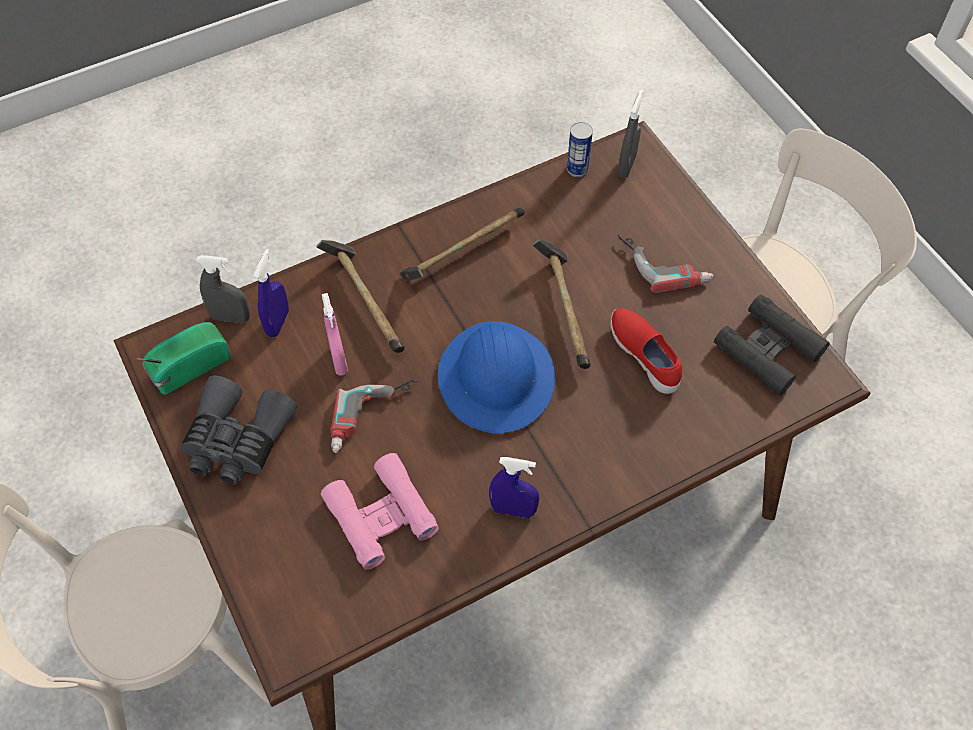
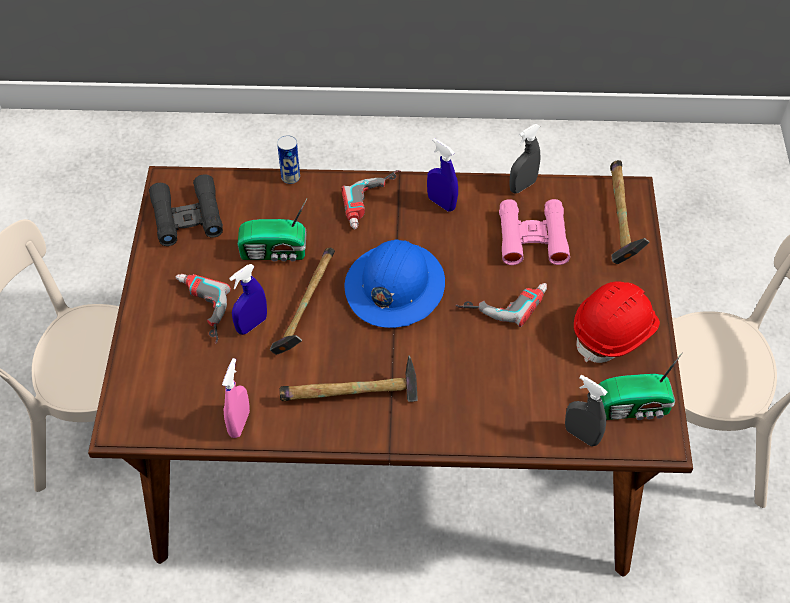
camera: 150 degrees left, 5 degrees down
grey binoculars [181,375,297,485] -> red hard hat [574,281,660,363]
blue spray bottle [253,249,289,337] -> blue spray bottle moved to [229,264,267,335]
hammer [316,240,405,353] -> hammer moved to [610,160,650,264]
pink spray bottle [322,293,348,376] -> pink spray bottle moved to [222,358,250,438]
can [567,122,593,177] -> can moved to [277,135,300,184]
red shoe [611,308,682,394] -> radio [238,199,307,262]
grey spray bottle [618,89,644,178] -> grey spray bottle moved to [509,124,540,194]
none -> power drill [341,170,400,229]

